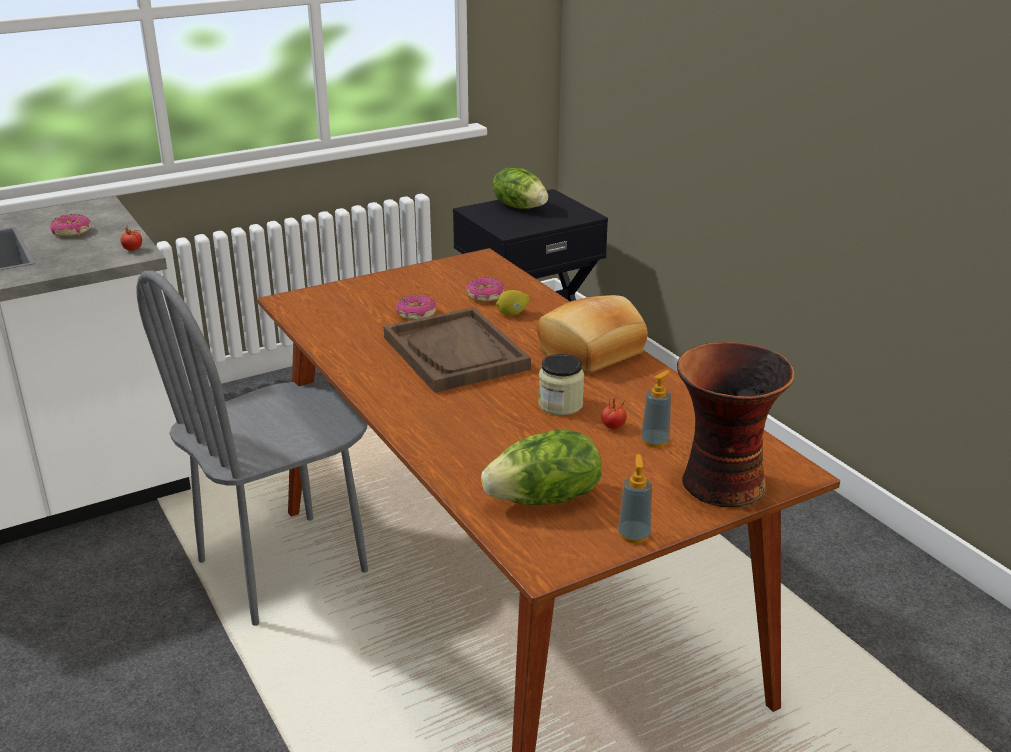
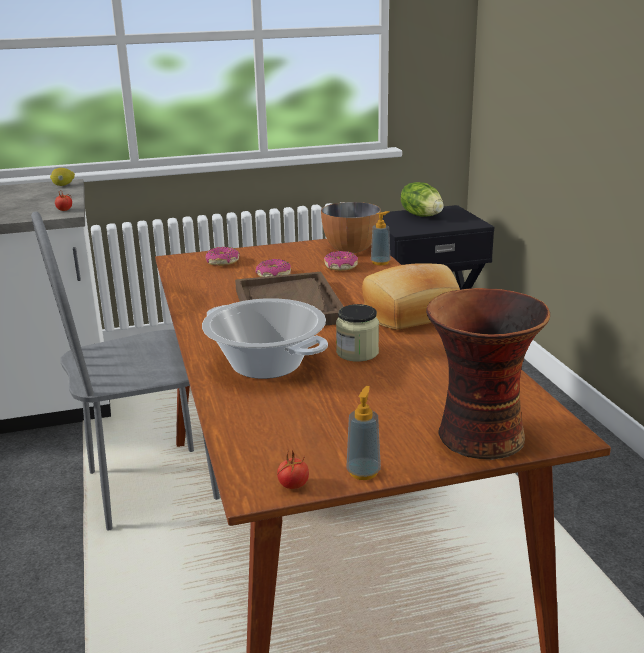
camera: 15 degrees right, 5 degrees down
donut [50,214,91,237] -> donut moved to [206,247,240,266]
lettuce [481,430,602,505] -> none
lemon [496,290,529,316] -> lemon moved to [50,168,75,186]
tomato [601,397,627,429] -> tomato moved to [277,450,309,489]
soap dispenser [641,370,671,448] -> soap dispenser moved to [371,211,390,265]
none -> cooking pot [202,298,328,379]
none -> bowl [321,202,381,253]

